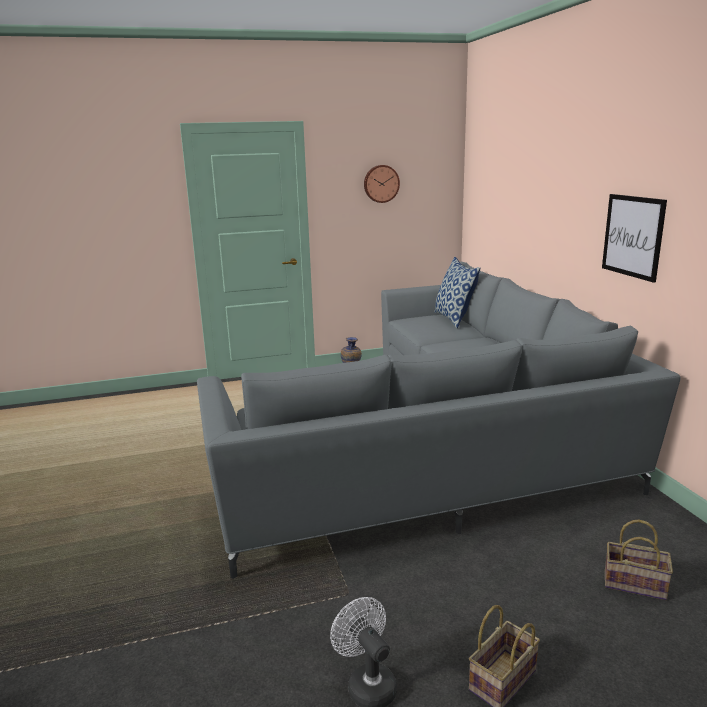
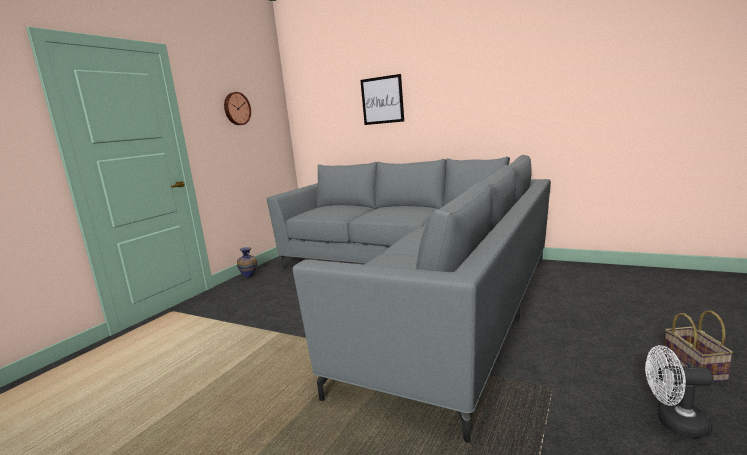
camera: 45 degrees left, 5 degrees down
pillow [434,257,480,328] -> none
picture [602,194,667,283] -> picture moved to [360,74,404,125]
basket [605,519,673,600] -> none

